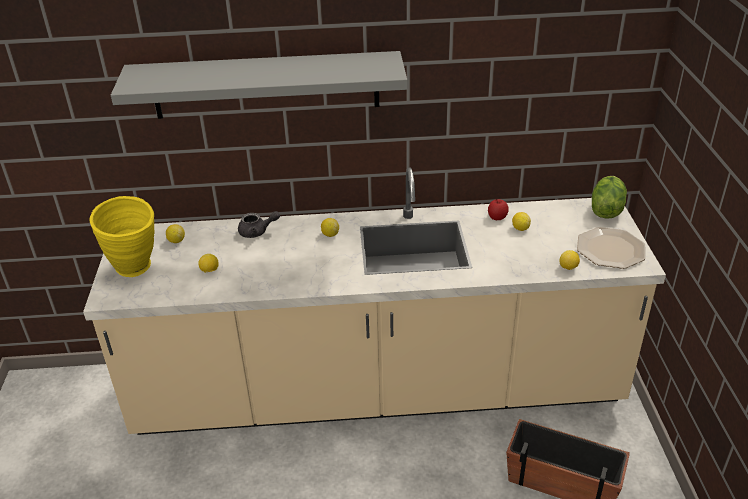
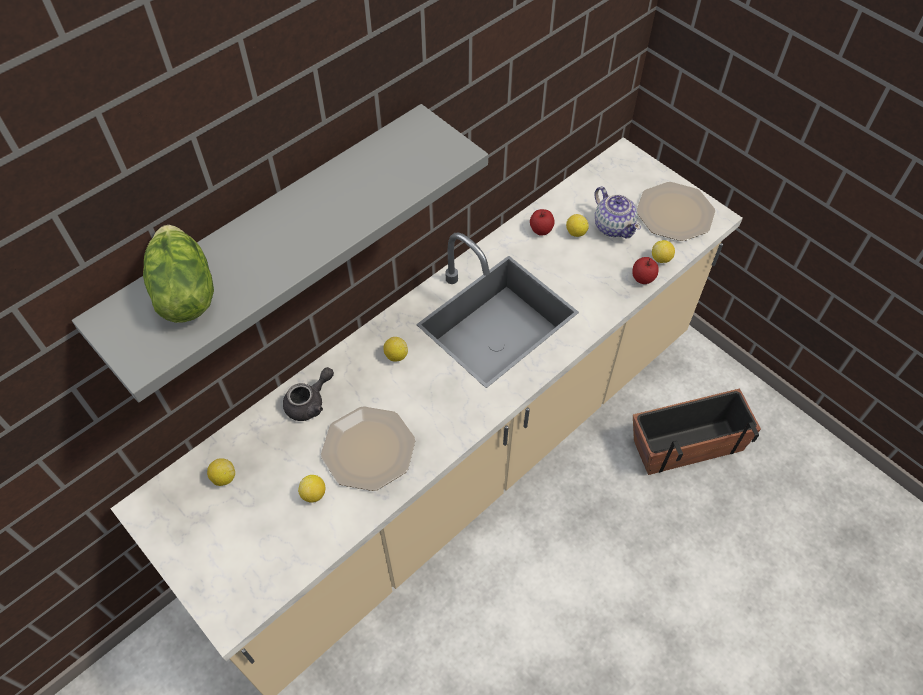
camera: 40 degrees left, 20 degrees up
yellow vase [90,196,155,277] -> none
lettuce [592,176,627,219] -> lettuce moved to [143,225,214,323]
none -> plate [321,406,415,491]
none -> teapot [594,187,641,238]
none -> apple [632,257,659,284]

